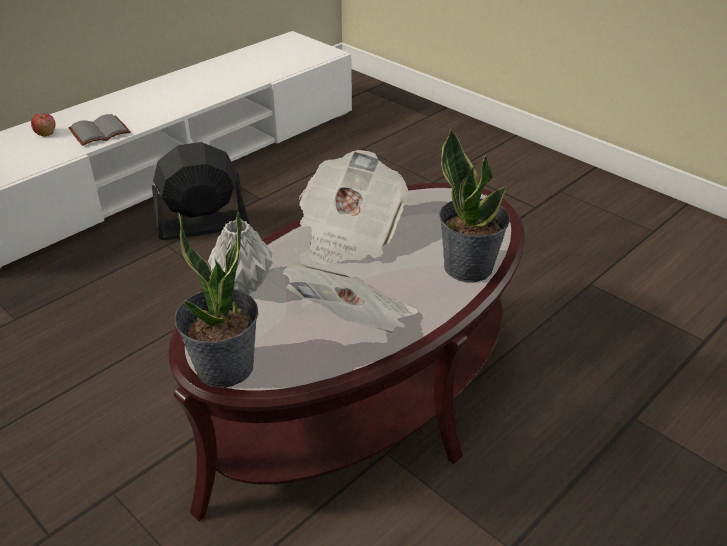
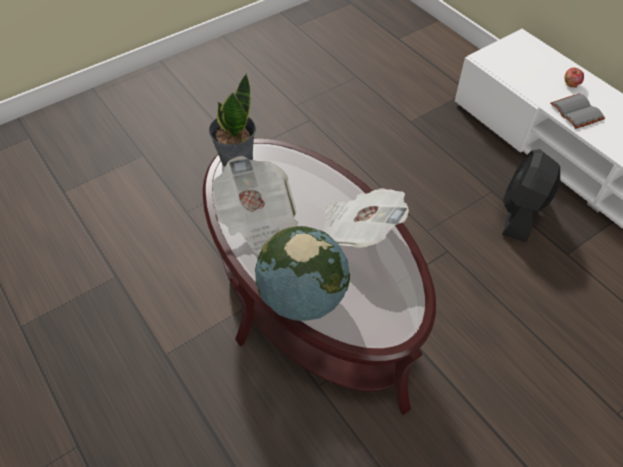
camera: 100 degrees right, 15 degrees up
black fan [152,142,249,240] -> black fan turned 150 degrees counterclockwise [502,149,560,242]
grey vase [208,220,273,294] -> none
potted plant [439,129,510,282] -> globe [255,226,350,321]

